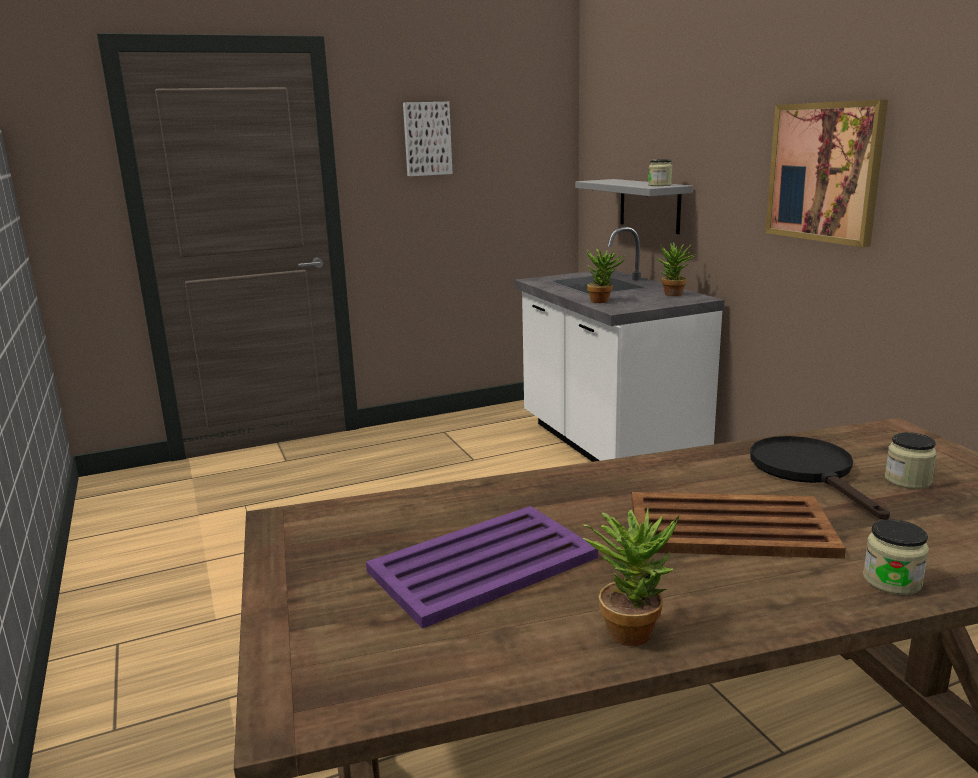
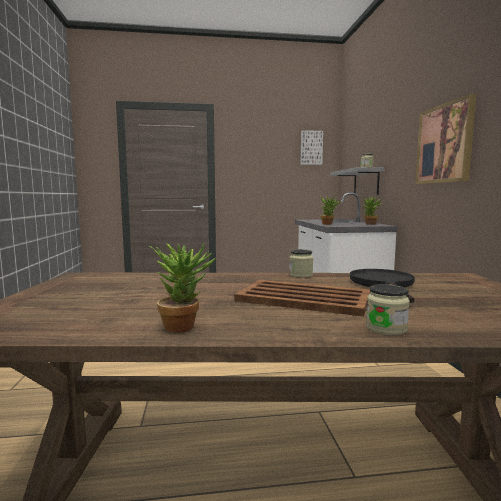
camera: 15 degrees right, 10 degrees down
purple tray [366,506,598,629] -> none
picture [403,102,453,176] -> picture moved to [300,130,323,165]
jar [885,432,937,489] -> jar moved to [289,249,313,278]

